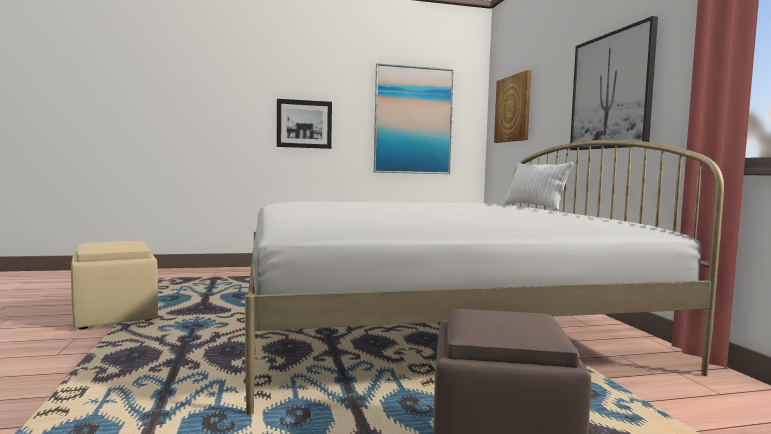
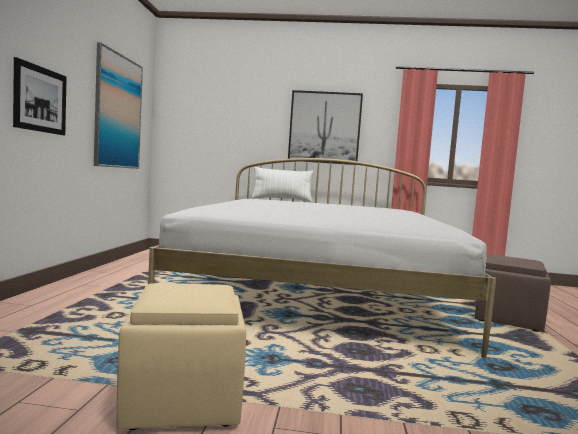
camera: 70 degrees left, 0 degrees up
picture [494,70,531,143] -> none

